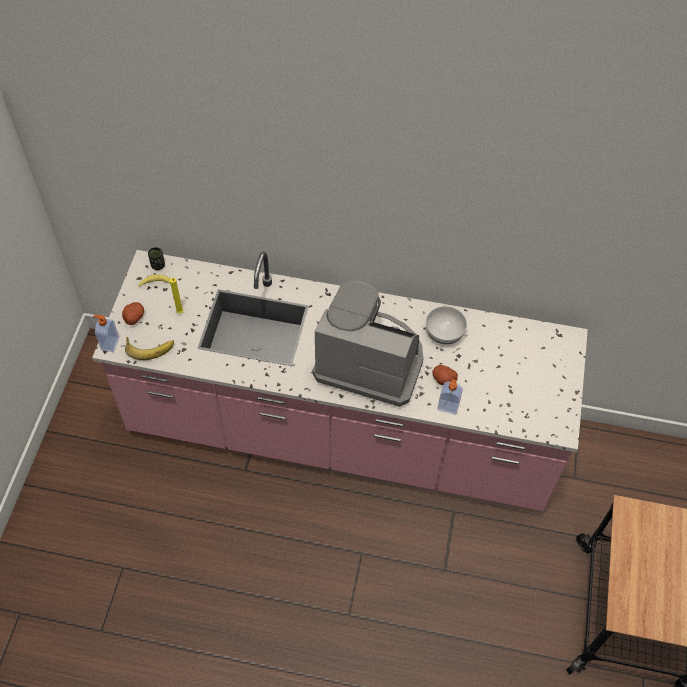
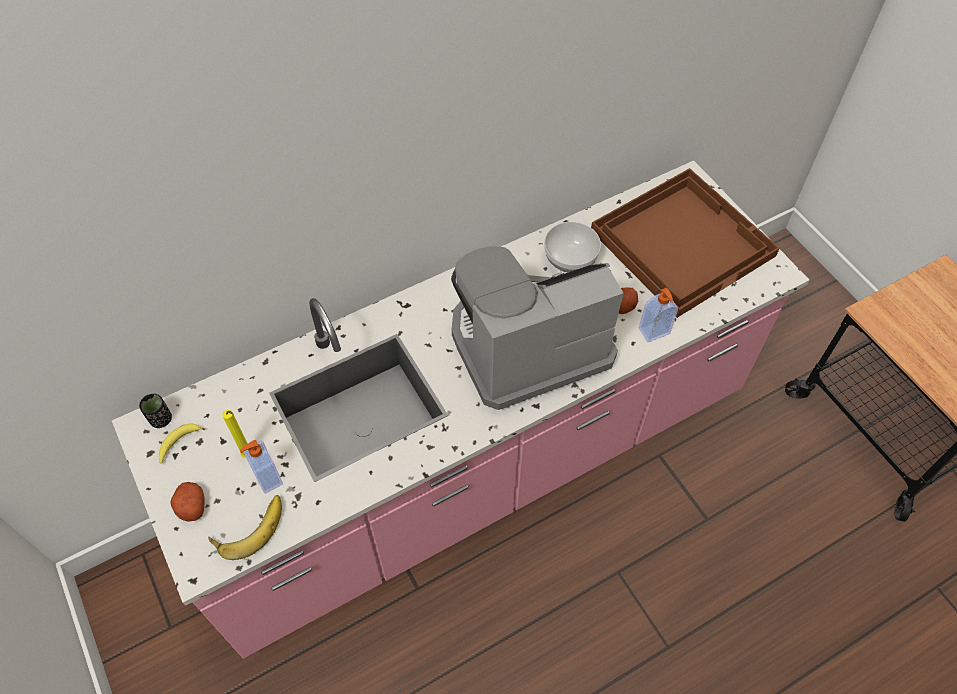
camera: 40 degrees left, 0 degrees up
soap dispenser [93,315,119,352] -> soap dispenser moved to [239,440,283,494]
none -> brown tray [591,168,780,318]

